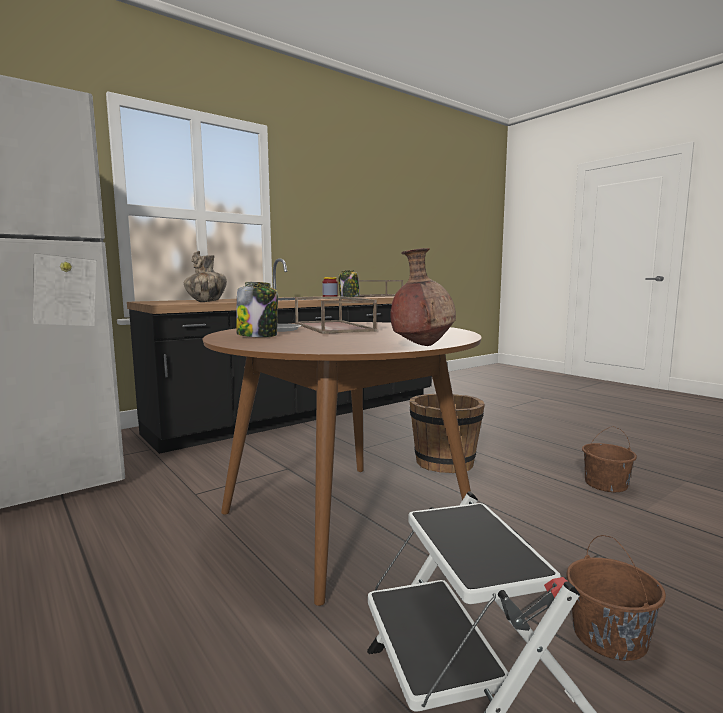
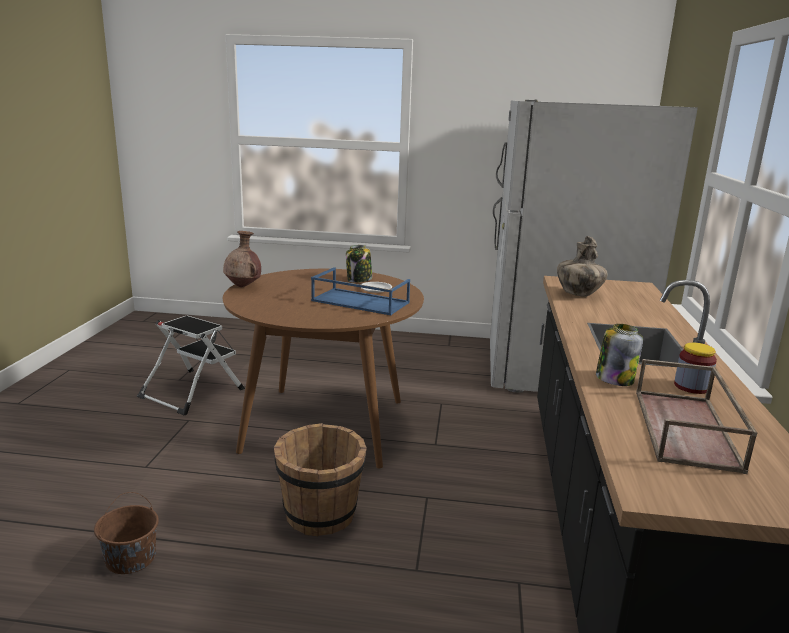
camera: 135 degrees right, 10 degrees up
brown tray [295,296,377,334] -> blue tray [311,267,410,315]
brown bucket [567,535,666,661] -> none

